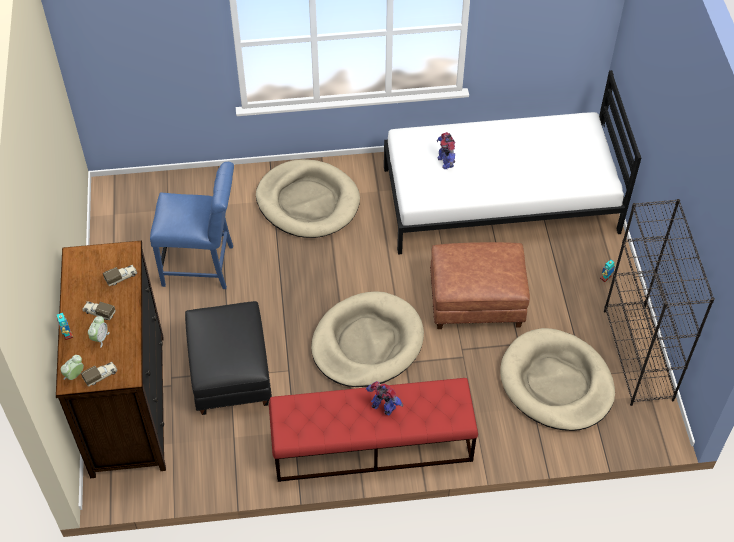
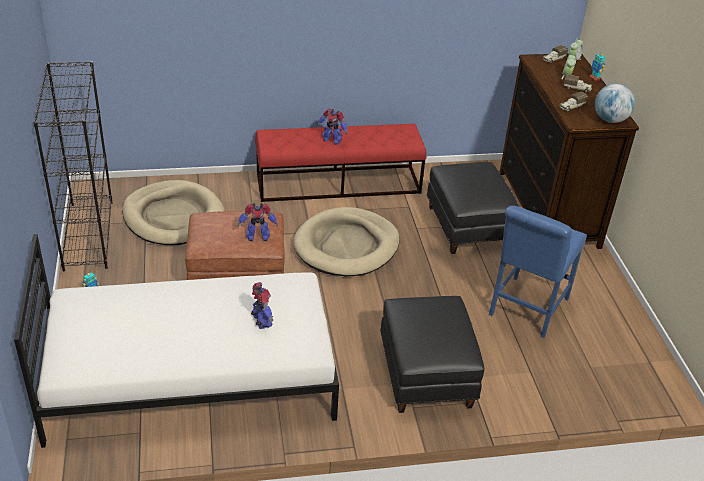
camera: 175 degrees right, 15 degrees down
blue chair [150,162,234,289] -> blue chair turned 60 degrees counterclockwise [489,206,587,338]
beige dog bed [256,159,360,238] -> black ottoman [380,296,485,413]
none -> toy robot [238,203,278,241]
none -> globe [595,84,635,123]

